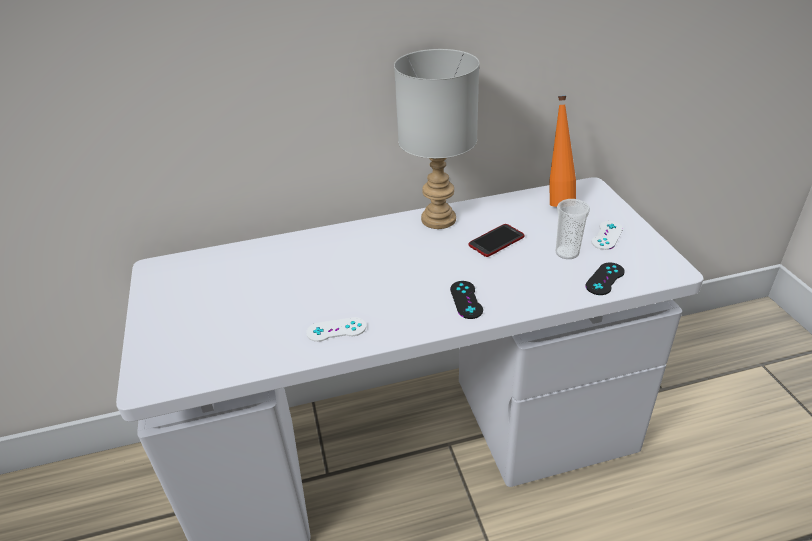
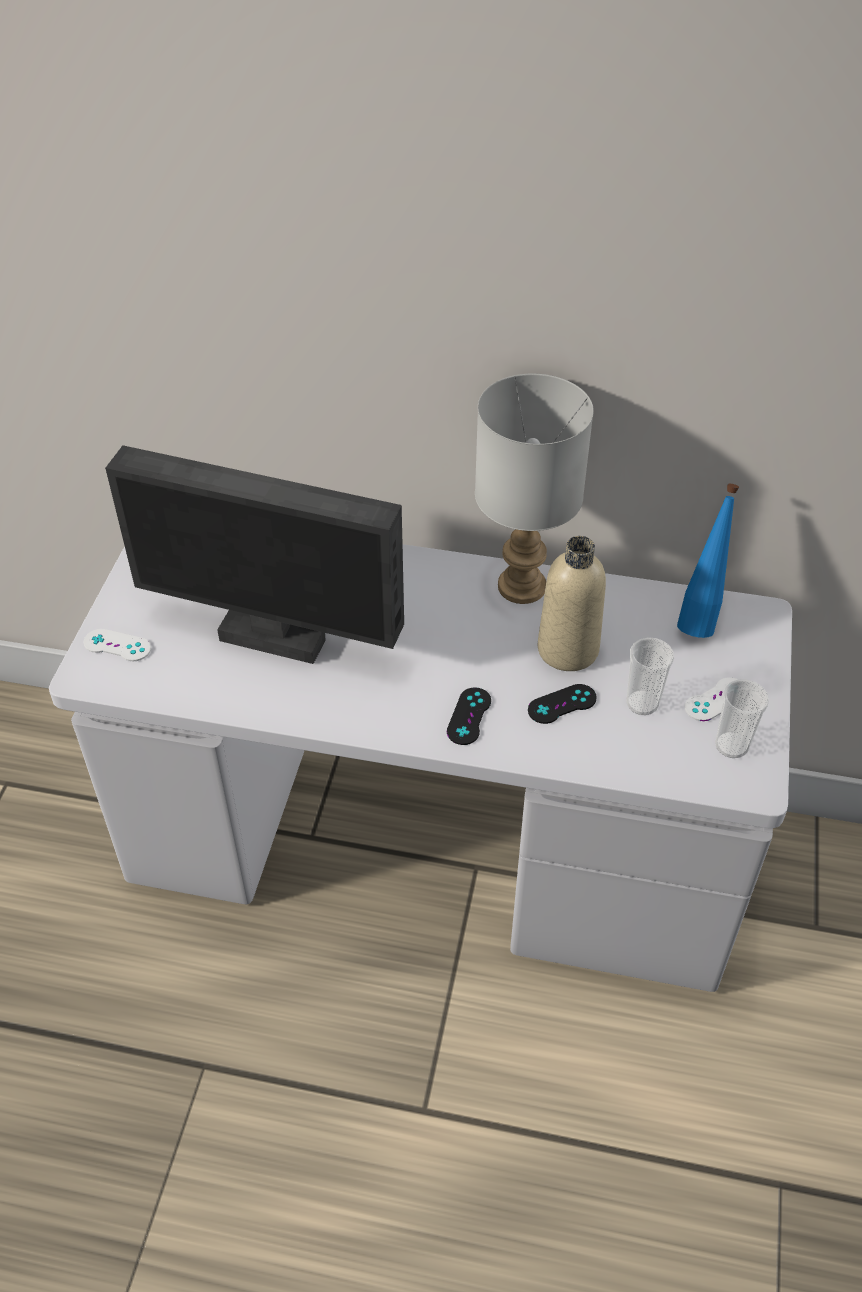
camera: 25 degrees right, 10 degrees up
white game controller [306,317,366,342] -> white game controller moved to [83,629,151,661]
phone [468,224,524,257] -> beige bottle [538,536,606,671]
orange bottle [549,96,576,207] -> blue bottle [677,484,739,638]
black game controller [586,262,625,295] -> black game controller moved to [528,684,597,724]
none -> monitor [105,445,404,664]
none -> cup [715,679,769,758]

